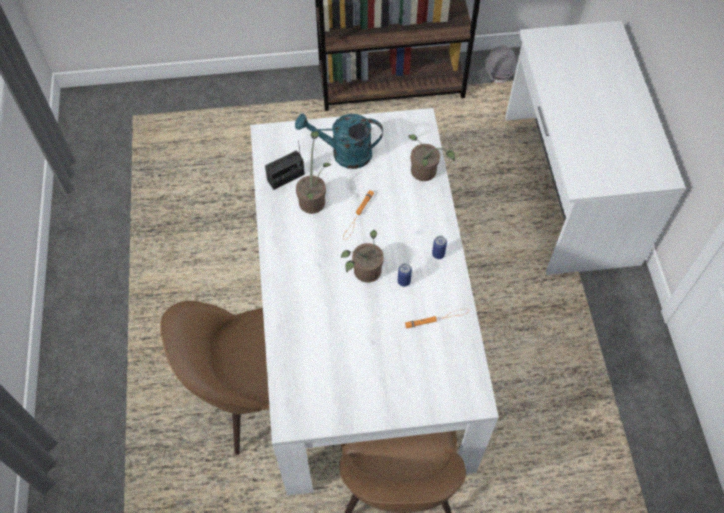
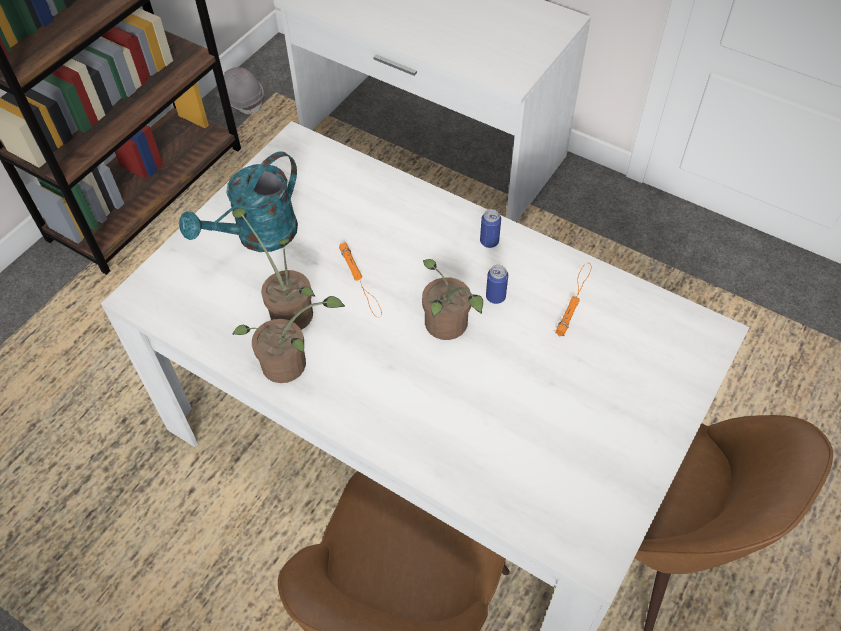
camera: 50 degrees left, 5 degrees down
radio [265,141,305,190] -> none
potted plant [408,135,455,181] -> potted plant moved to [232,296,345,383]

